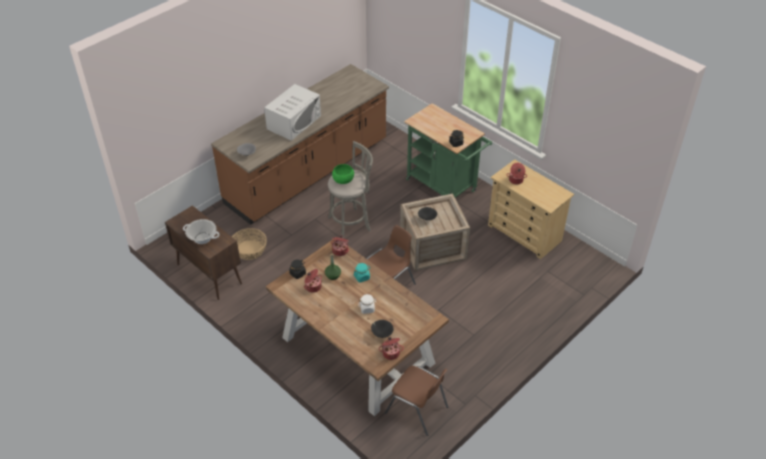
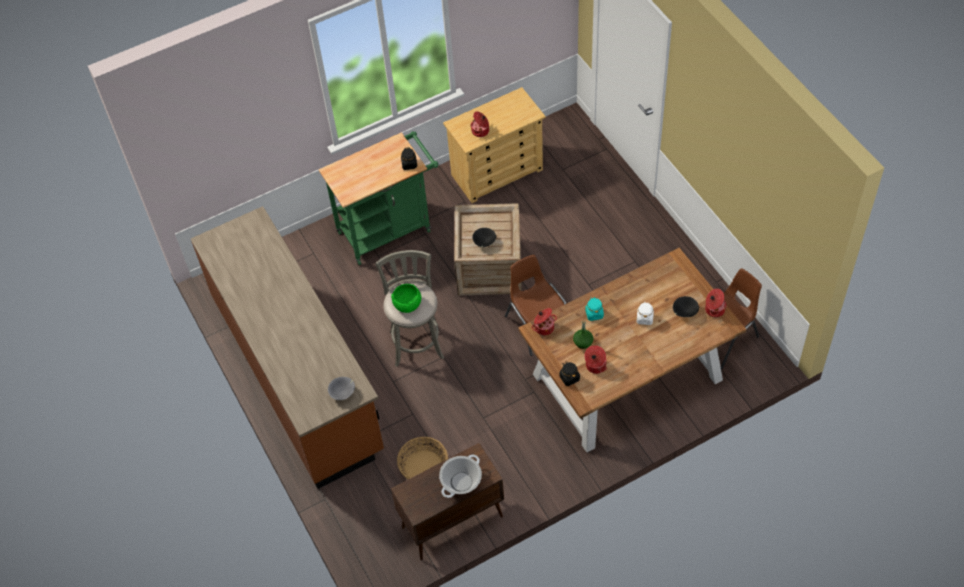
camera: 70 degrees left, 10 degrees up
white microwave [264,84,321,141] -> none

